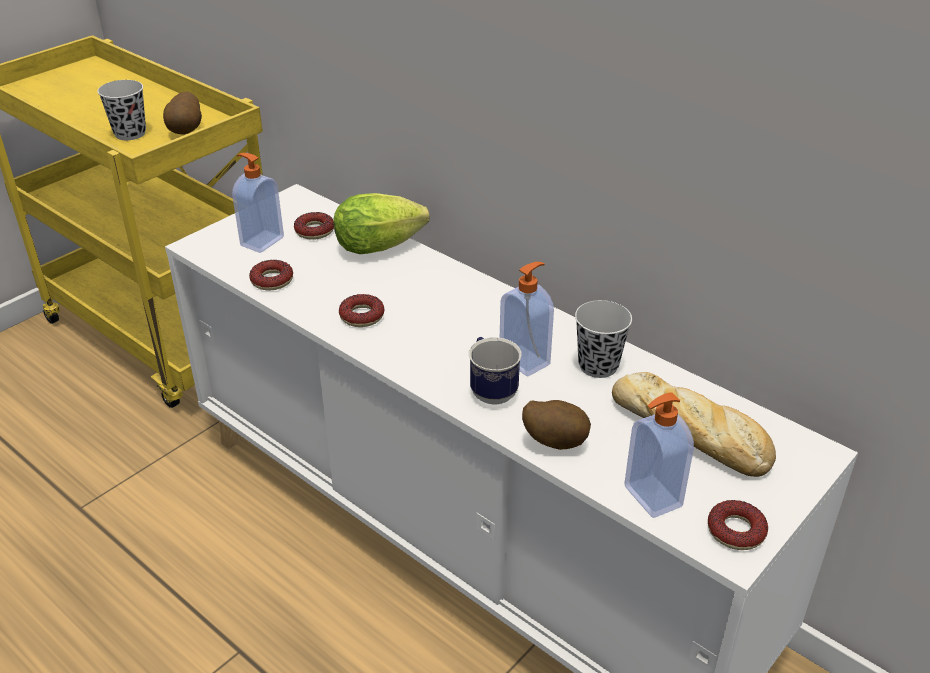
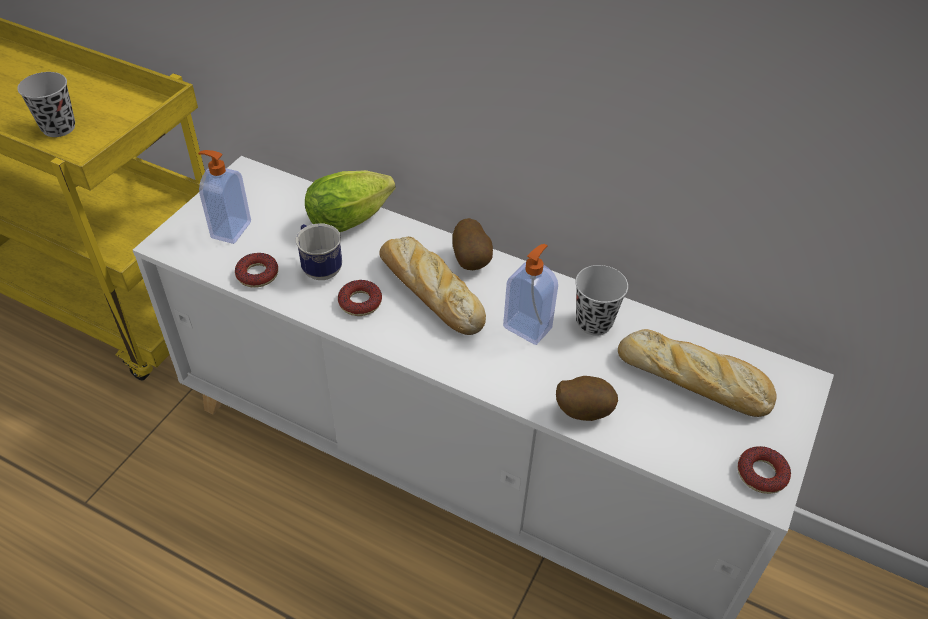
camera: 15 degrees left, 10 degrees up
potato [163,92,202,134] -> potato moved to [452,218,493,270]
donut [294,212,334,240] -> none
mug [469,337,522,405] -> mug moved to [296,224,342,280]
soap dispenser [624,393,694,518] -> none
none -> bread [379,237,486,335]

